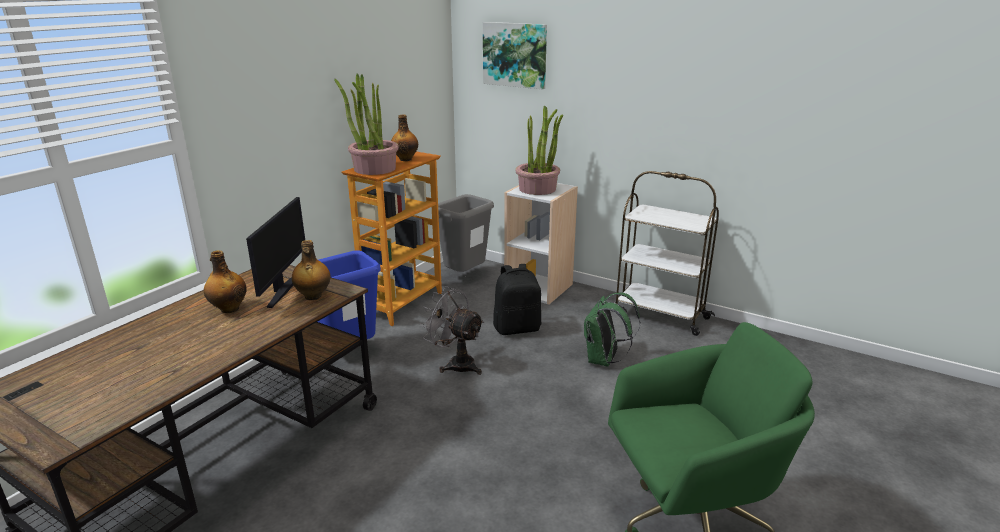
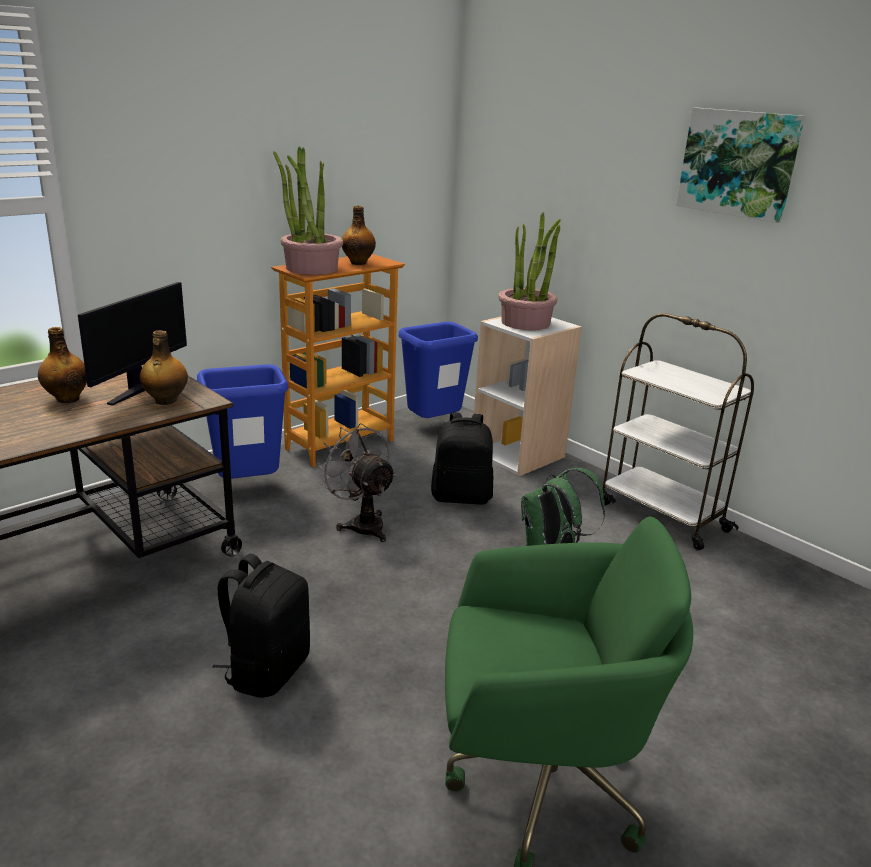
camera: 15 degrees right, 0 degrees up
grey trash can [438,194,494,272] -> blue trash can [399,322,478,418]
picture [483,22,547,90] -> picture moved to [676,108,805,223]
none -> black backpack [213,554,310,697]

